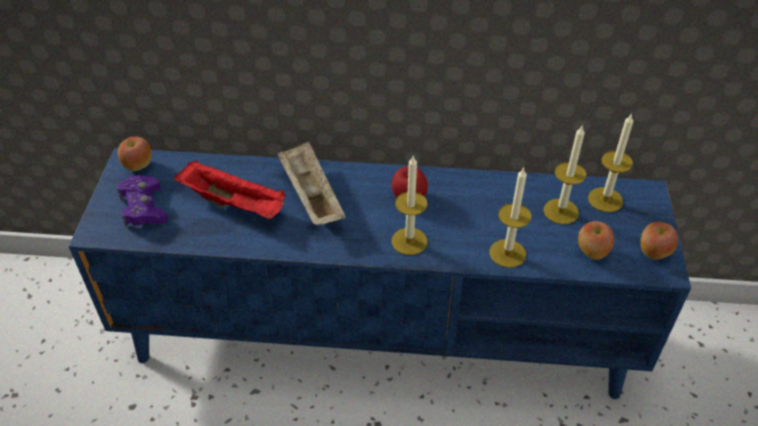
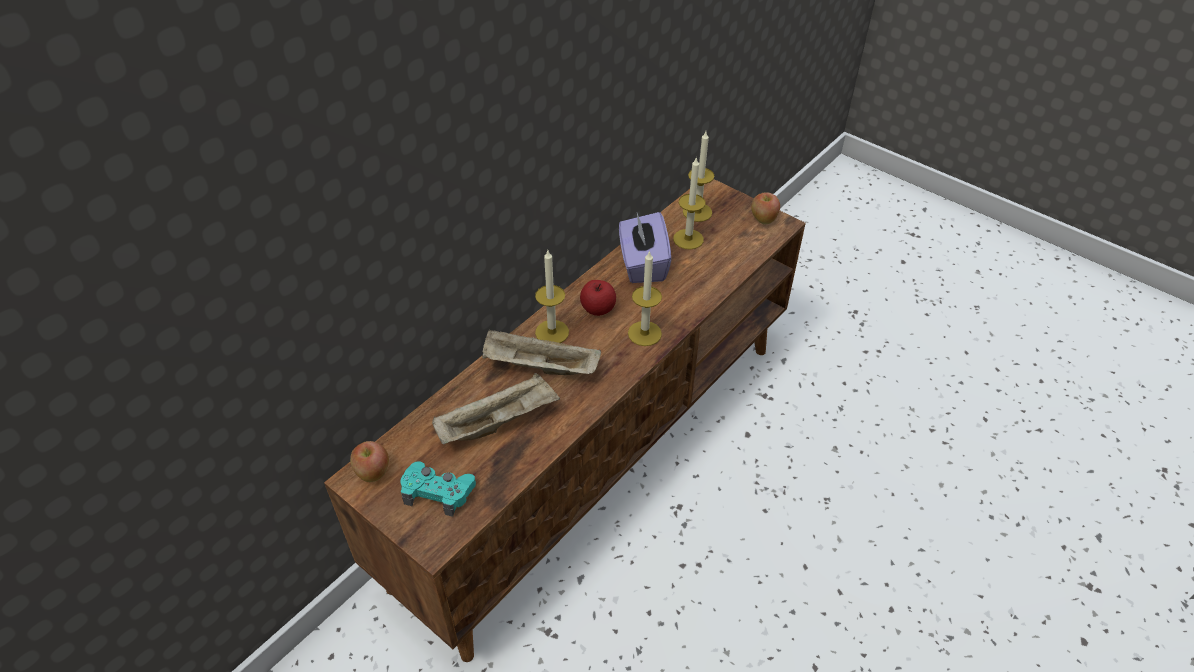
camera: 55 degrees left, 0 degrees up
blue tv stand [68,148,691,399] -> brown tv stand [324,179,806,662]
purple game controller [117,175,168,227] -> turquoise game controller [400,461,476,517]
red tray [174,160,286,219] -> beige tray [432,373,560,444]
candle [489,167,531,268] -> candle moved to [535,250,569,343]
apple [578,221,614,260] -> none
none -> purple tissue box [619,212,671,283]

